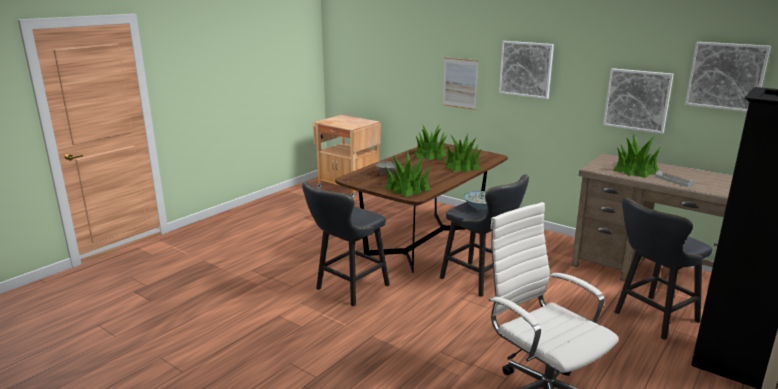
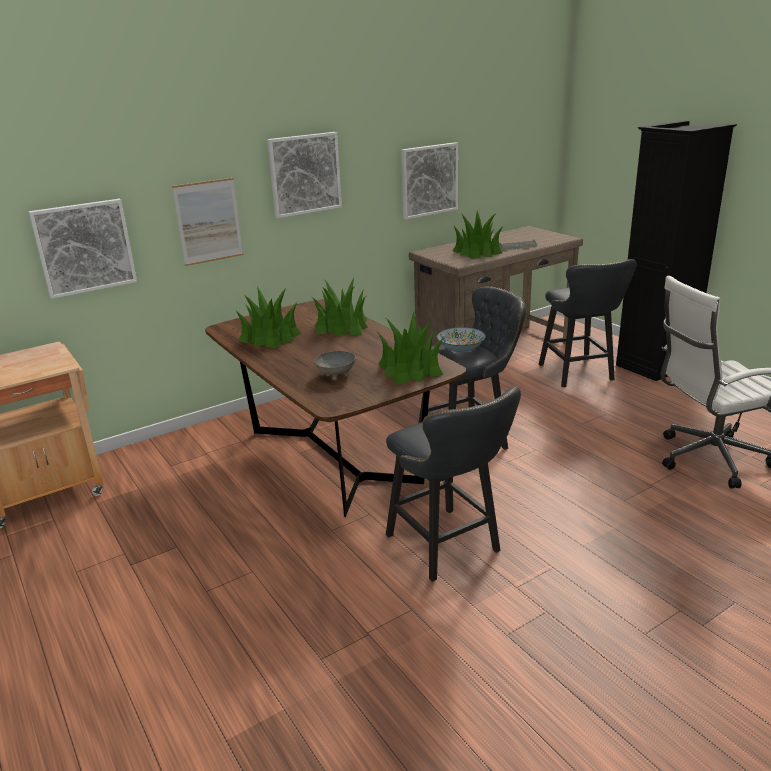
camera: 70 degrees left, 5 degrees up
picture [685,42,771,112] -> picture moved to [29,199,137,299]

